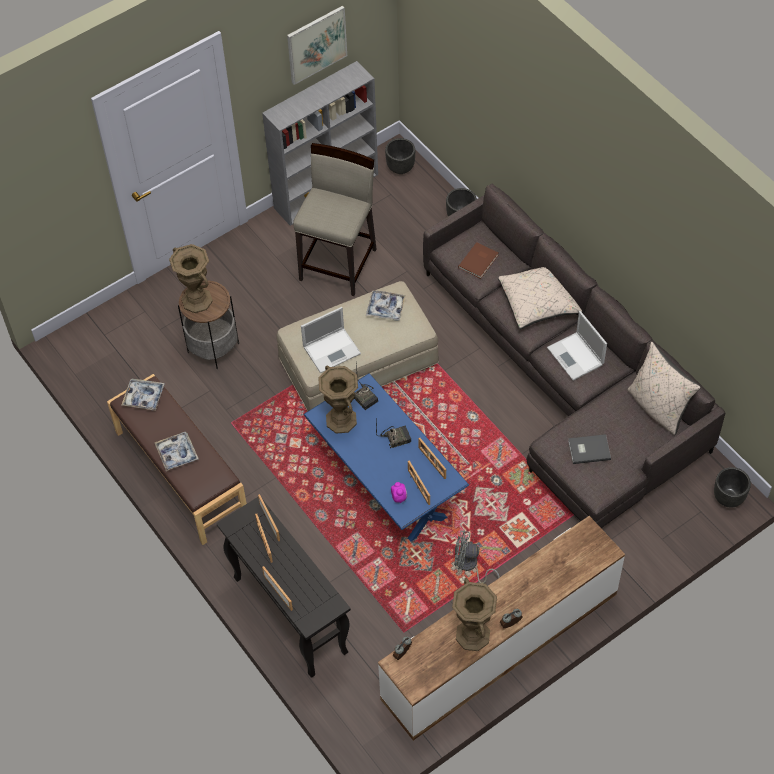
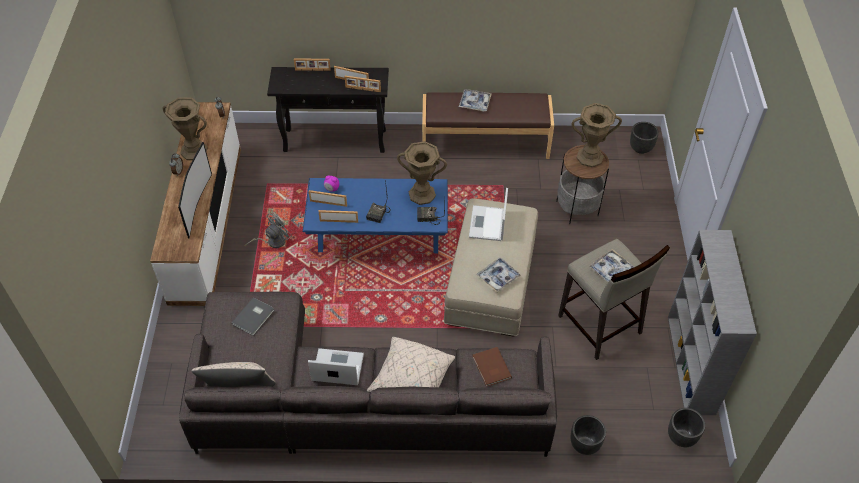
camera: 125 degrees right, 5 degrees down
tray [122,379,165,411] -> tray moved to [589,249,634,282]
picture [287,6,347,85] -> none
black planter [714,467,751,508] -> black planter moved to [630,122,659,154]
none -> television [178,142,212,238]

